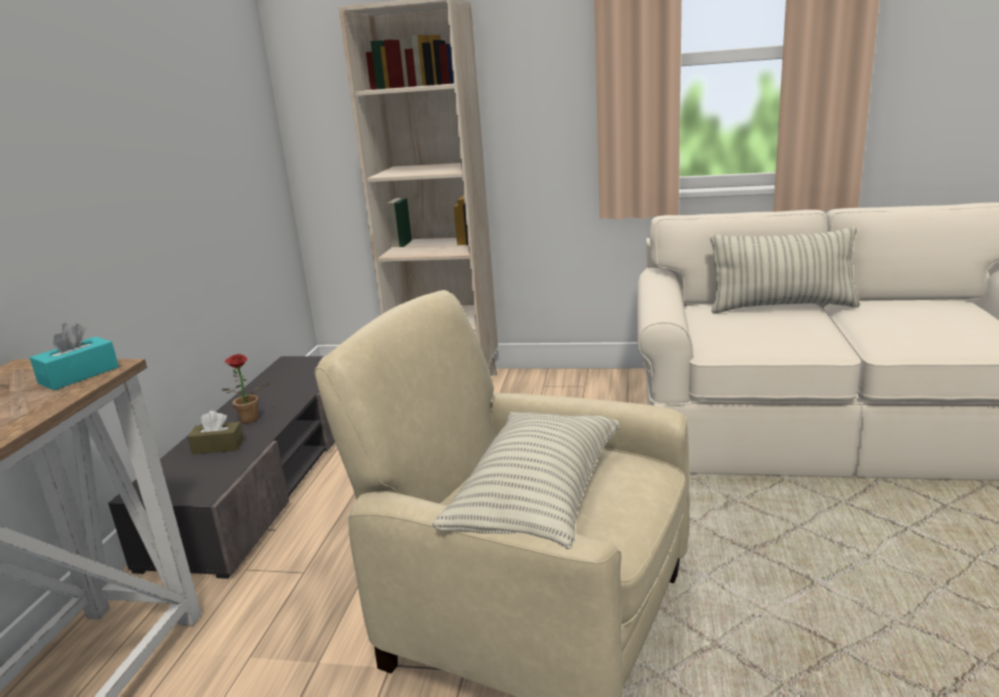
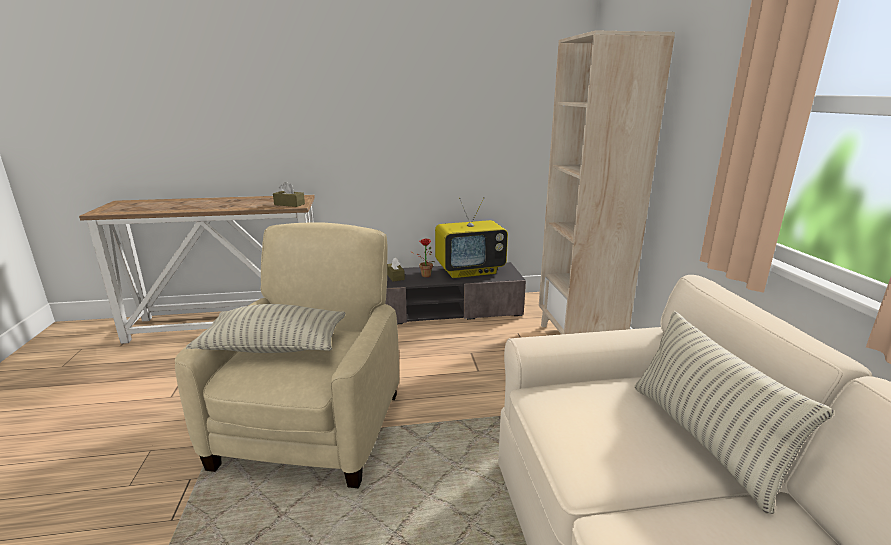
camera: 70 degrees right, 0 degrees up
turquoise tissue box [30,323,119,390] -> brown tissue box [273,182,305,207]
none -> television [435,197,508,278]

